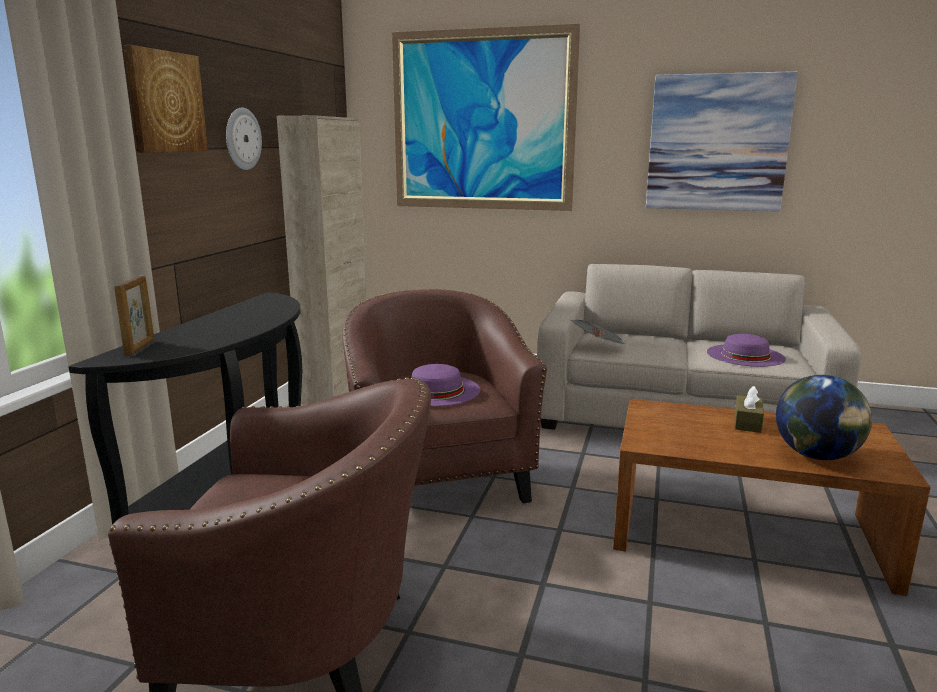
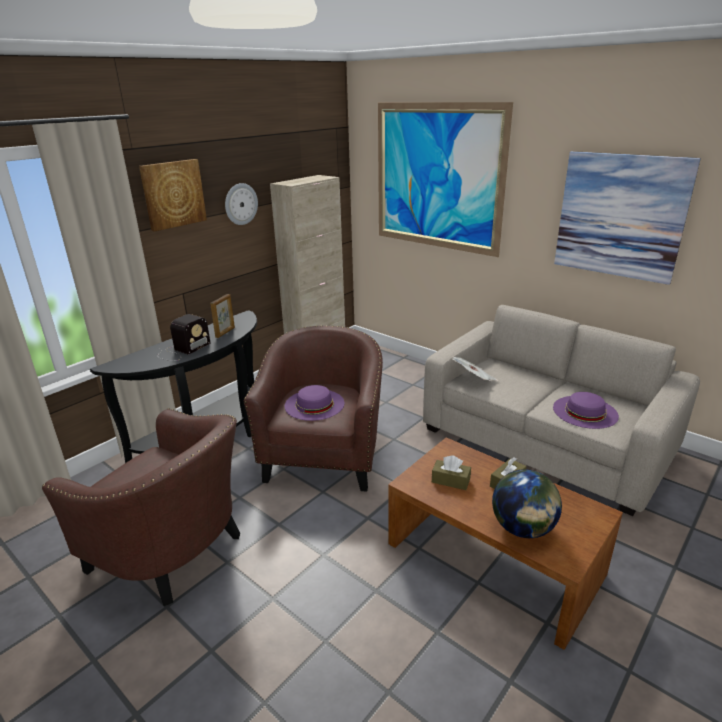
camera: 25 degrees right, 10 degrees up
picture frame [114,276,154,355] -> picture frame moved to [210,294,235,338]
none -> radio [157,314,211,361]
none -> brown tissue box [432,455,471,490]

